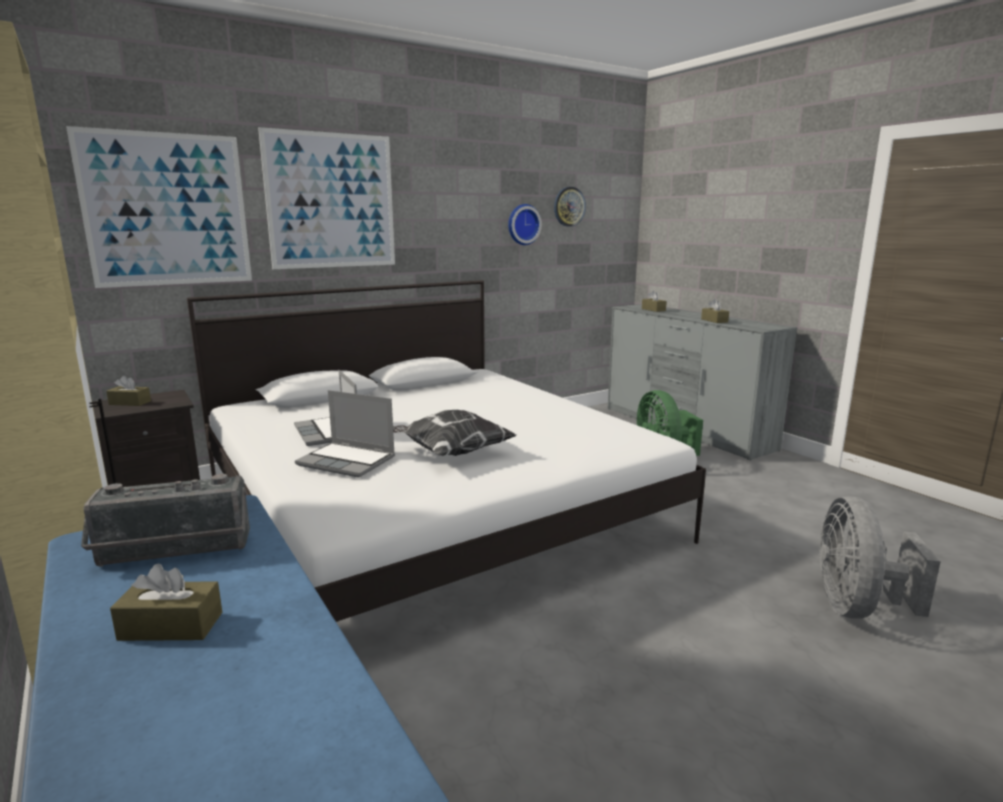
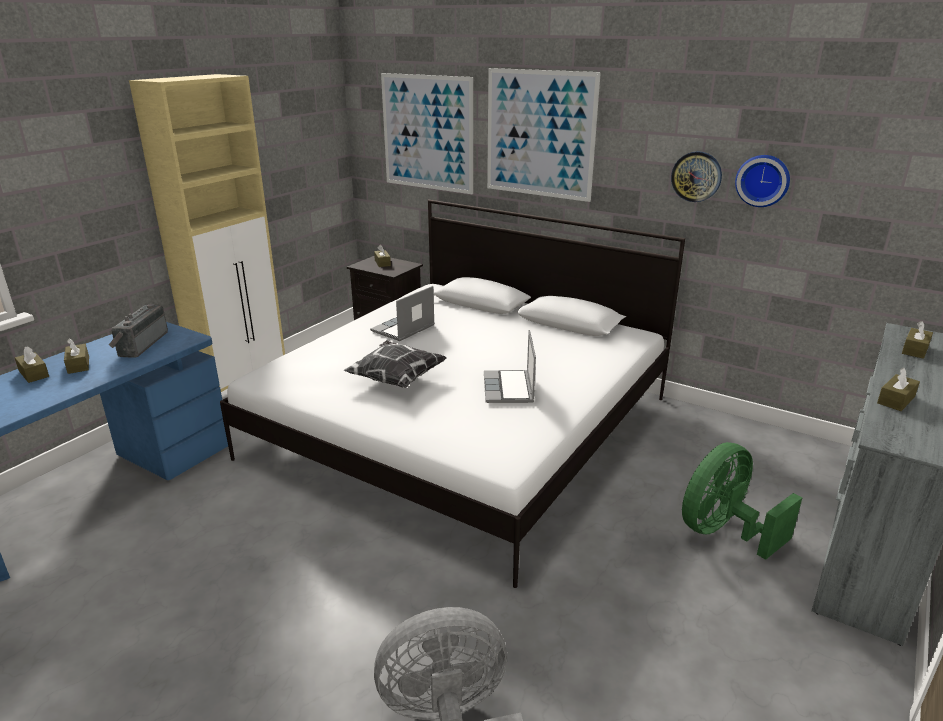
camera: 65 degrees right, 10 degrees up
radio [81,474,250,567] -> radio turned 45 degrees clockwise [109,304,168,358]
laptop [295,390,395,478] -> laptop moved to [484,330,536,403]
wall clock [554,187,586,227] -> wall clock moved to [671,151,722,202]
none -> brown tissue box [15,346,49,383]

